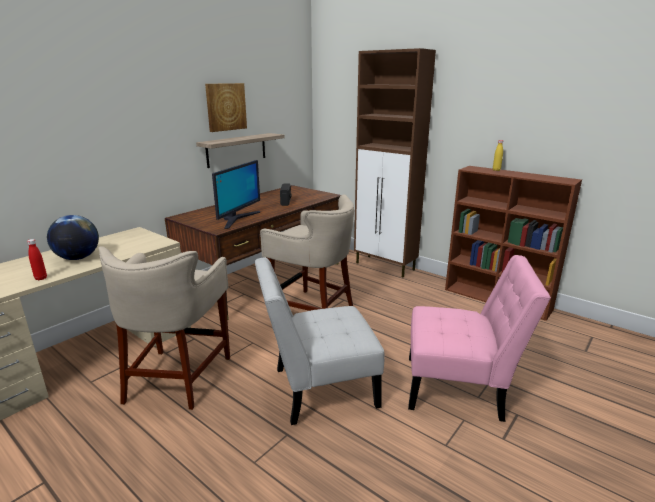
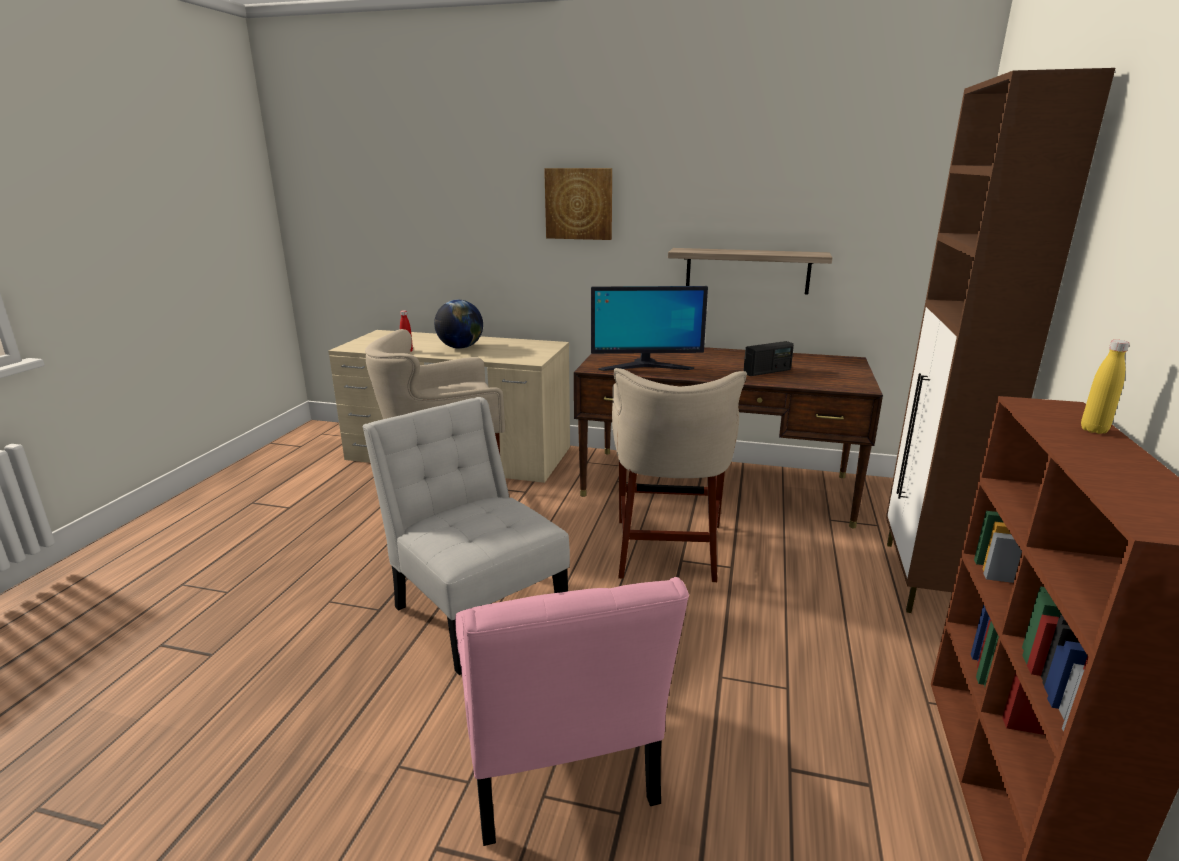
camera: 65 degrees right, 0 degrees up
picture [205,83,247,132] -> picture moved to [544,168,612,240]

